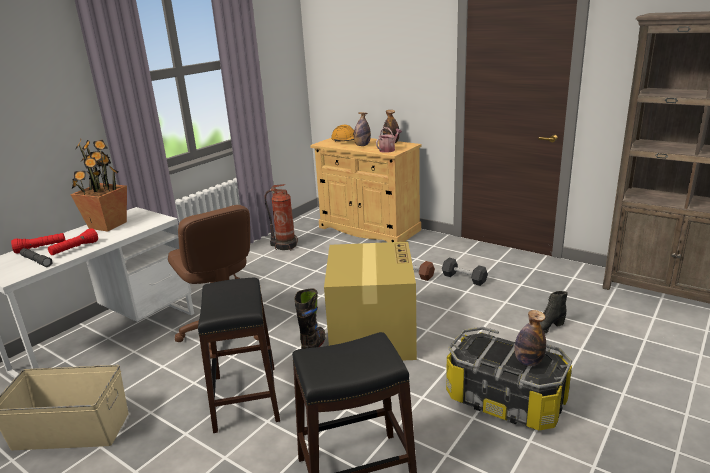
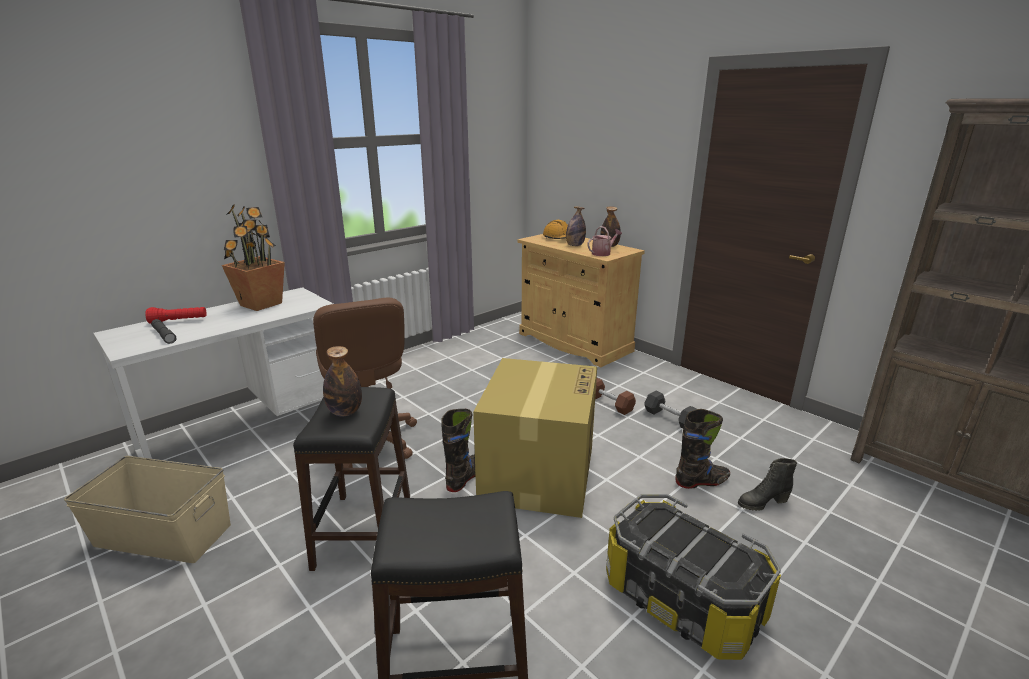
camera: 10 degrees right, 0 degrees up
red flashlight [48,228,98,255] -> none
fire extinguisher [264,184,298,251] -> none
bottle [515,310,546,366] -> bottle moved to [323,346,362,416]
none -> black boot [675,409,730,489]

